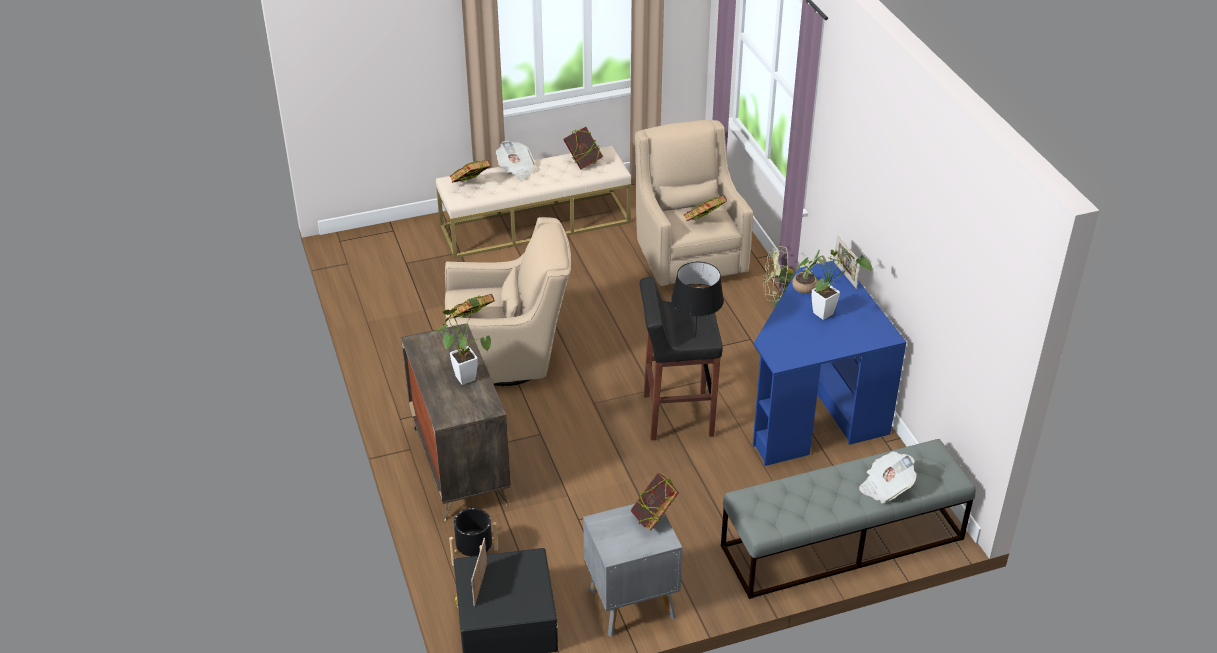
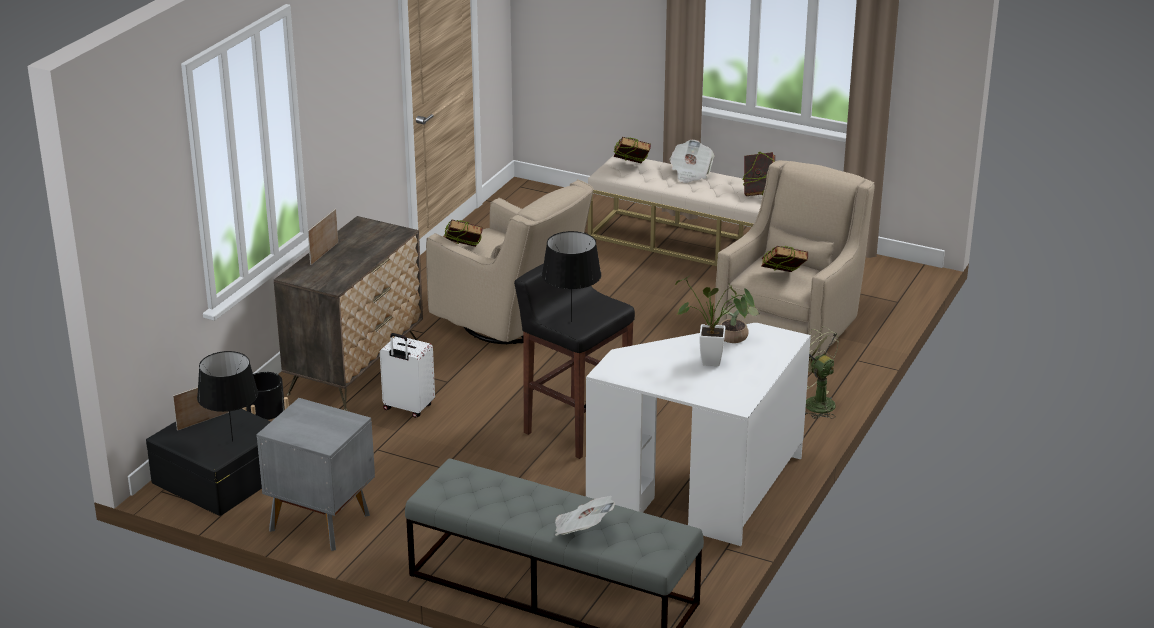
camera: 45 degrees right, 10 degrees down
potted plant [436,298,491,385] -> none
book [630,473,679,531] -> none
blue desk [753,260,906,466] -> white desk [586,323,811,546]
picture frame [834,235,860,289] -> picture frame moved to [308,209,338,265]
none -> black table lamp [197,351,258,442]
none -> white suitcase [380,333,435,418]

